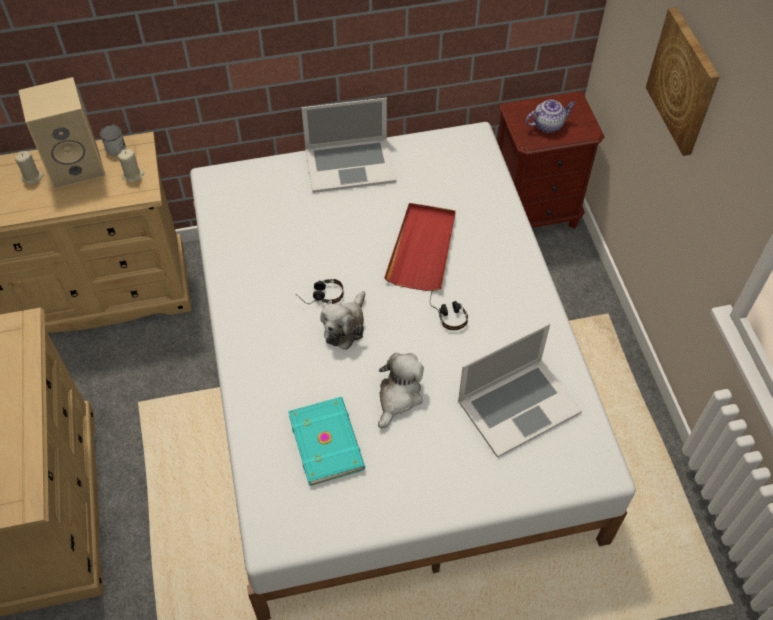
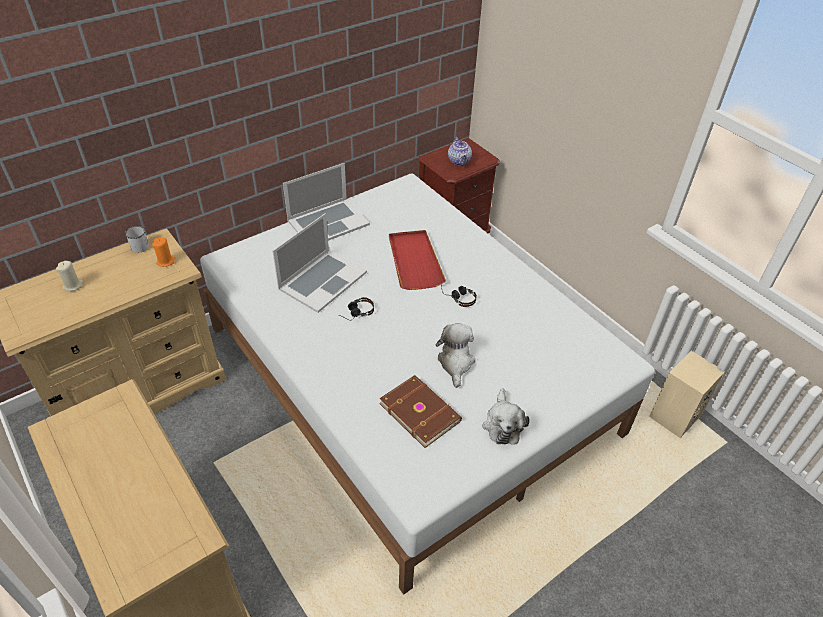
camera: 25 degrees left, 10 degrees down
beige speaker [19,77,106,189] -> beige speaker moved to [649,351,725,439]
beige candle [118,149,144,182] -> orange candle [152,237,175,267]
turquoise book [288,397,365,486] -> brown book [379,375,462,448]
plush toy [320,291,365,350] -> plush toy moved to [482,389,530,445]
laptop [458,323,582,458] -> laptop moved to [272,213,367,313]
teapot [526,100,576,133] -> teapot turned 120 degrees clockwise [448,137,472,165]
picture [646,7,720,156] -> none

